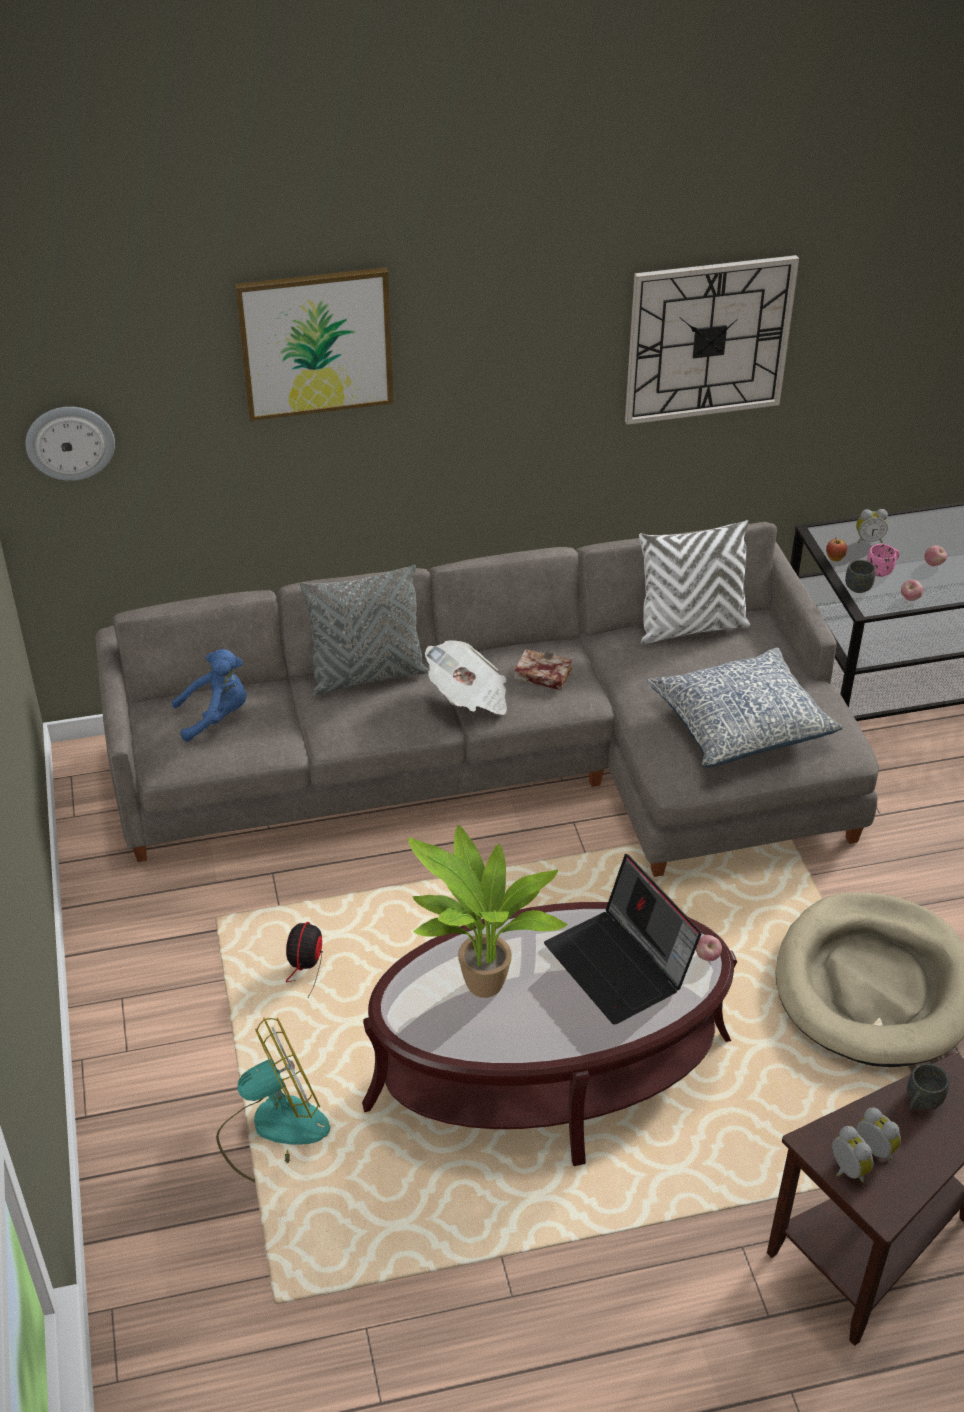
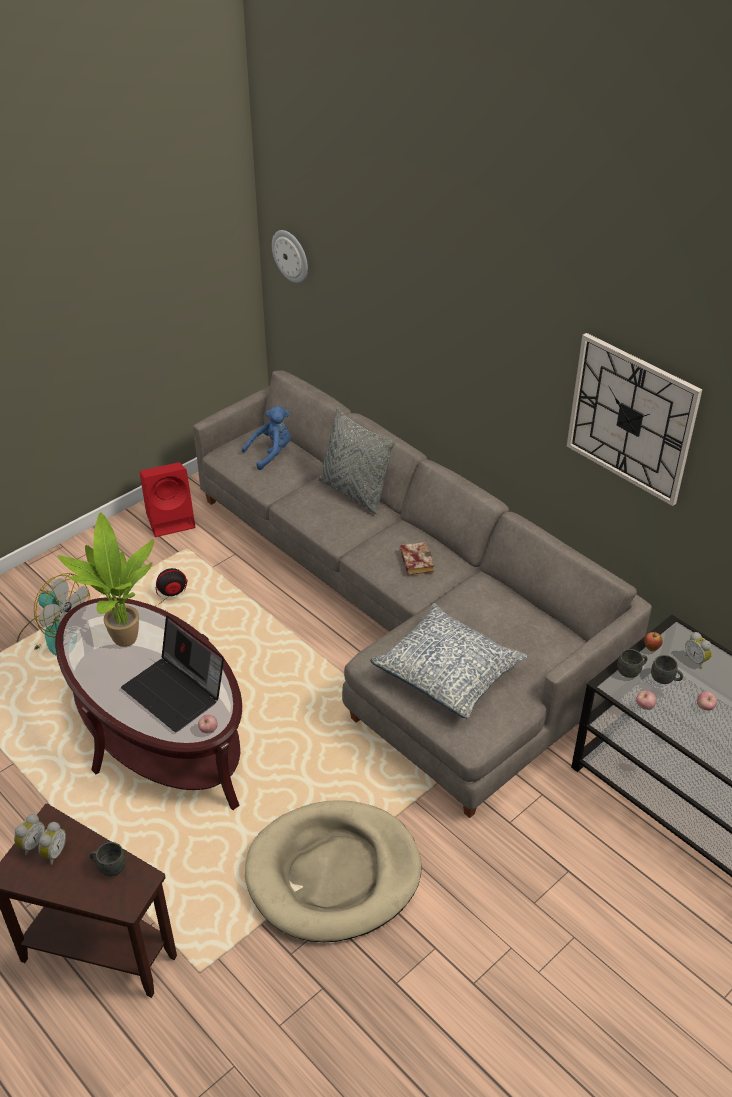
camera: 60 degrees right, 0 degrees up
blue plush toy [172,649,247,741] -> blue plush toy turned 75 degrees counterclockwise [242,406,291,470]
picture [235,267,393,421] -> none
newspaper [425,640,507,715] -> none
laptop [544,854,702,1025] -> laptop turned 75 degrees counterclockwise [121,616,224,732]
white pillow [639,520,750,644] -> none
pink mug [867,544,899,577] -> grey mug [651,655,683,684]
none -> red speaker [139,462,195,537]

